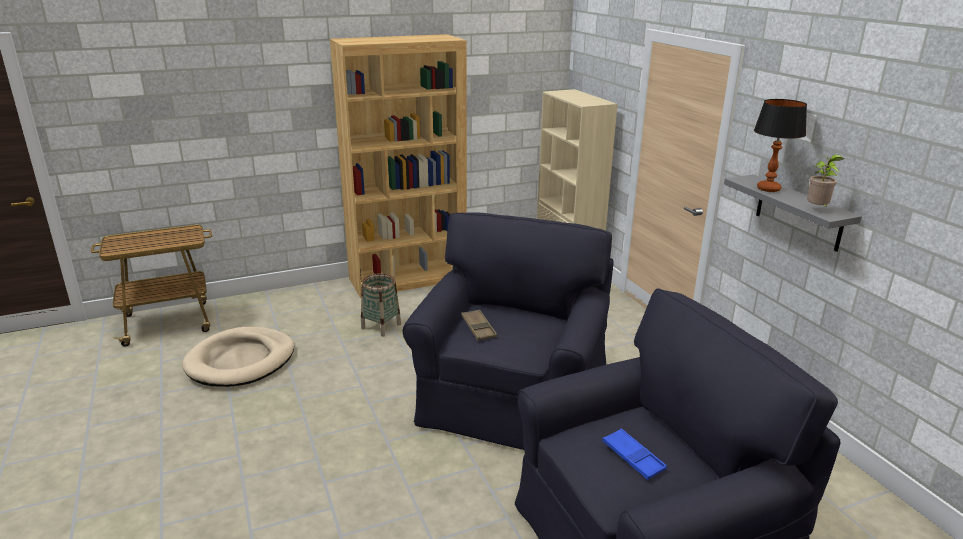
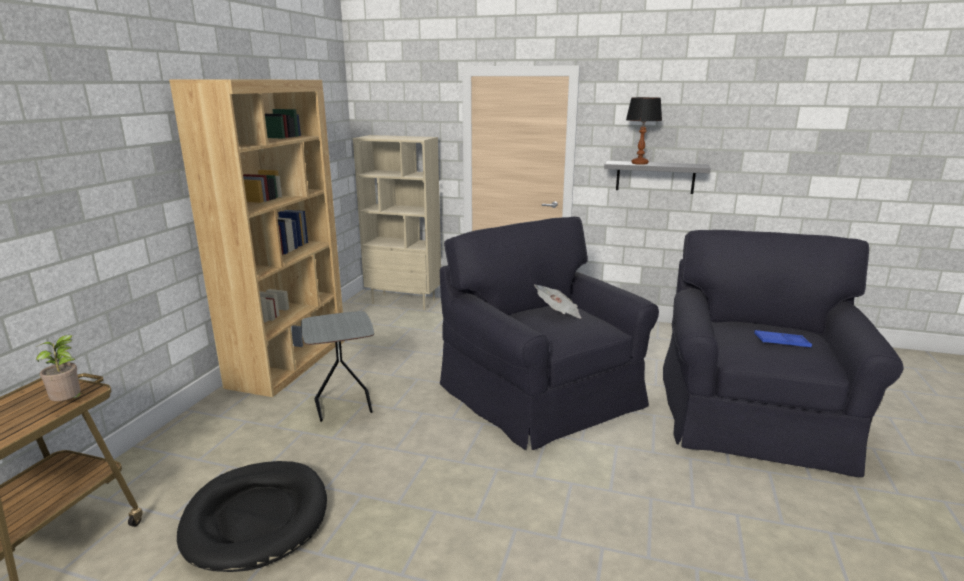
camera: 50 degrees left, 5 degrees down
beige dog bed [182,327,294,387] -> black dog bed [177,461,327,572]
basket [361,273,401,336] -> grey side table [301,311,374,422]
brown tray [461,309,497,341] -> none
potted plant [807,154,845,207] -> potted plant moved to [36,335,85,401]
none -> newspaper [534,285,581,318]

